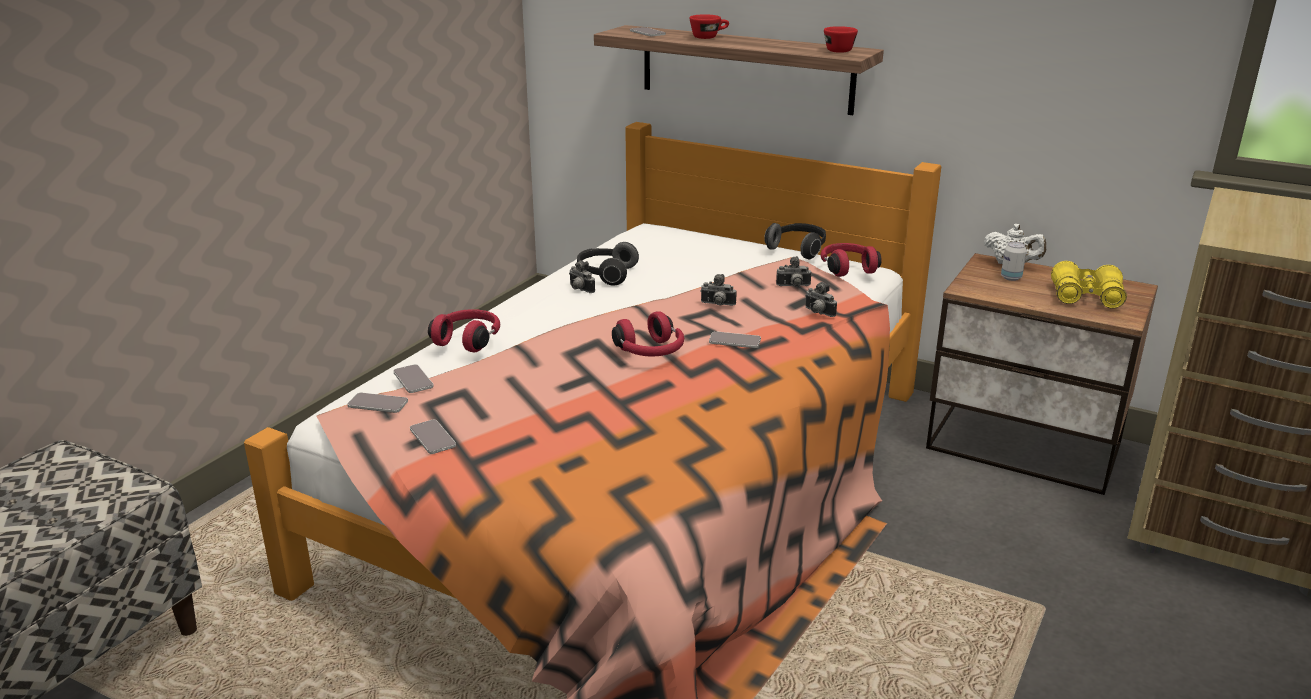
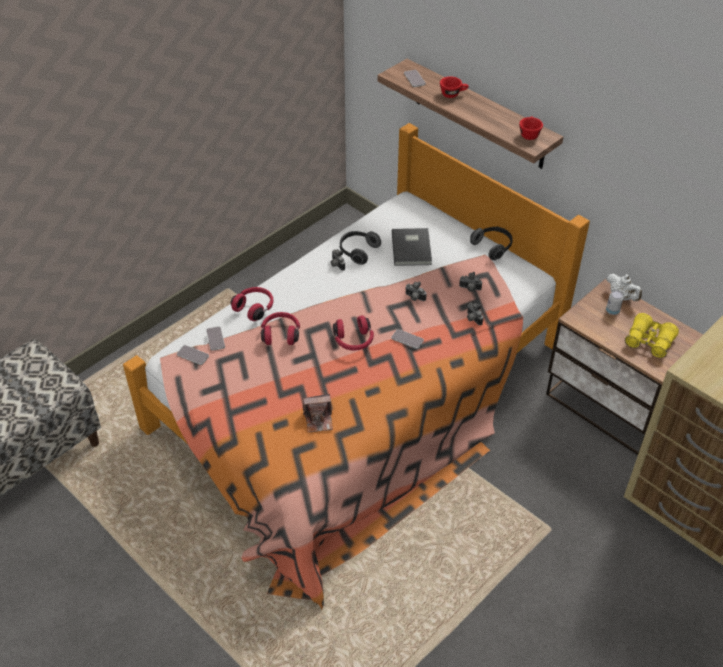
camera: 15 degrees right, 20 degrees up
phone [410,420,456,454] -> none
red headphones [821,243,882,277] -> red headphones moved to [261,312,300,345]
none -> camera [303,394,333,432]
none -> grey book [392,228,432,266]

